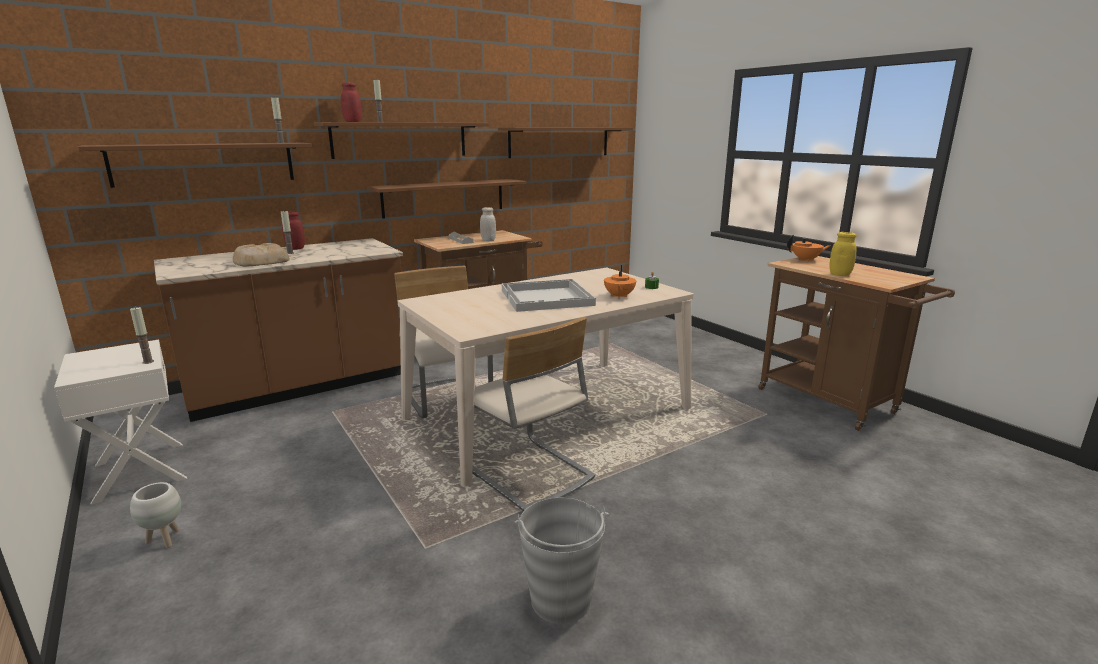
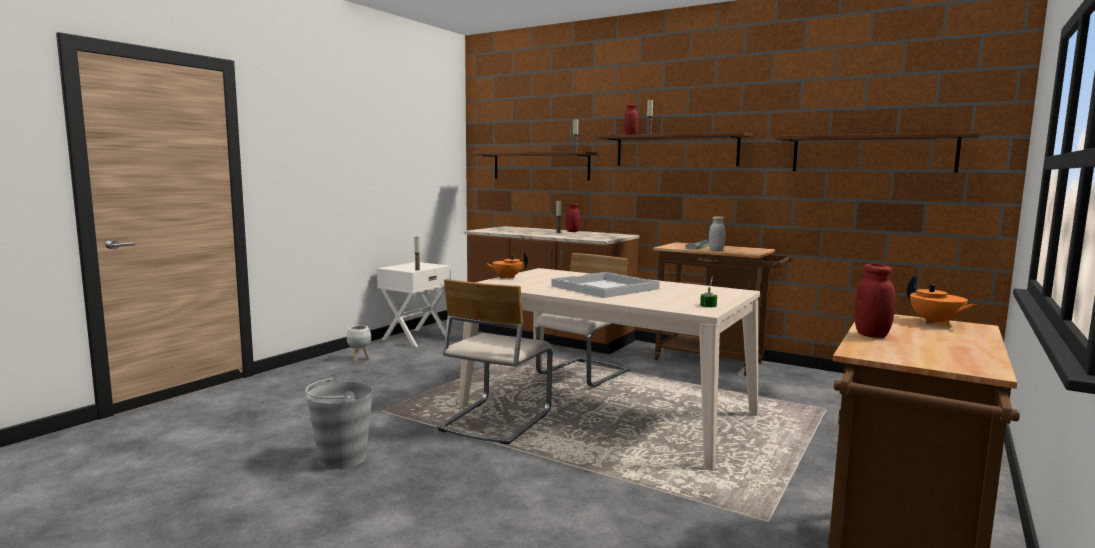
camera: 65 degrees right, 10 degrees down
bread [233,243,290,266] -> none
brown shelf [367,179,526,219] -> none
orange teapot [604,265,636,298] -> orange teapot moved to [485,252,528,279]
yellow jar [830,232,857,276] -> red jar [854,264,895,338]

